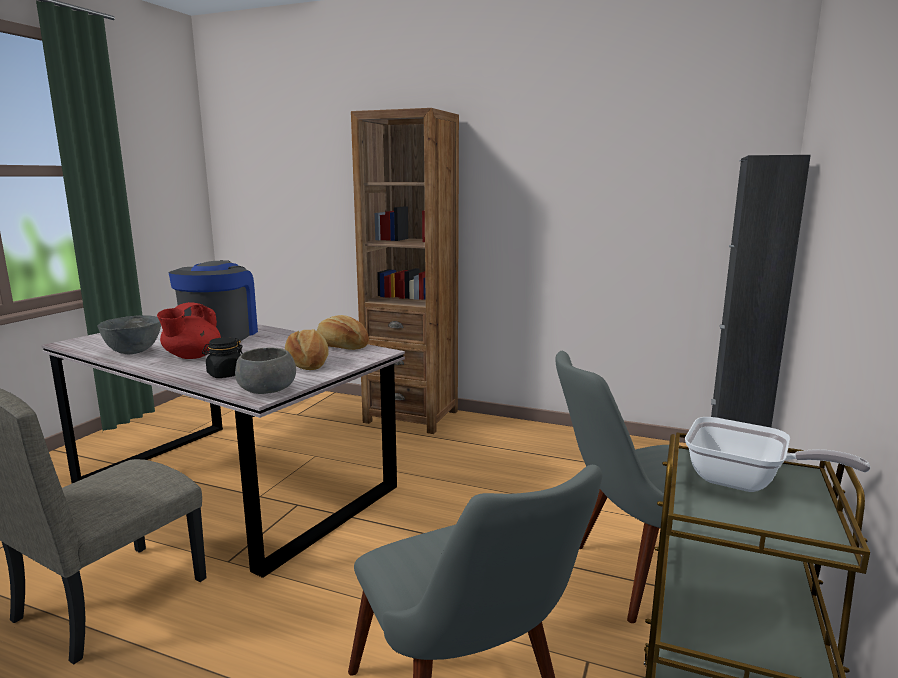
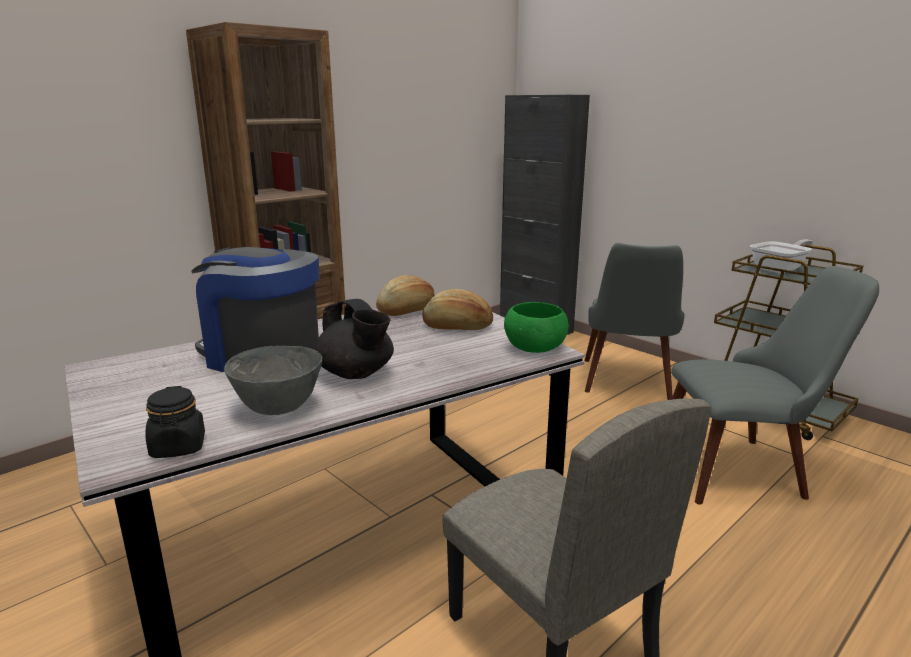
camera: 65 degrees left, 5 degrees up
red teapot [157,302,221,359] -> black teapot [314,299,394,379]
black jar [202,337,243,378] -> black jar moved to [145,386,205,458]
grey bowl [235,347,296,394] -> green bowl [504,302,569,353]

